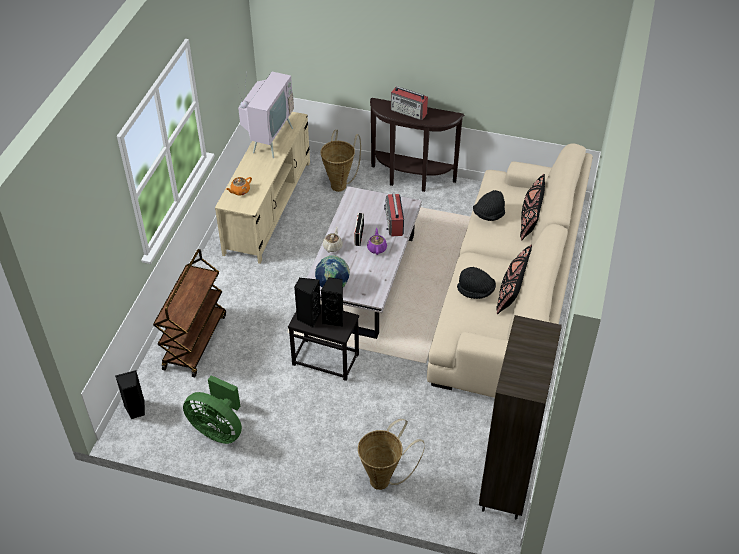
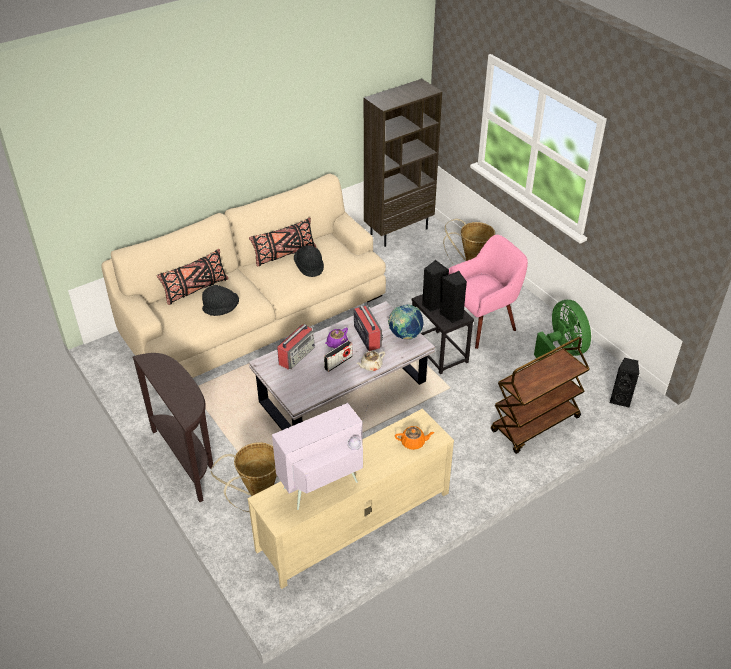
camera: 140 degrees left, 5 degrees down
radio [391,86,428,120] -> radio moved to [354,302,383,351]
none -> pink armchair [449,235,528,349]

